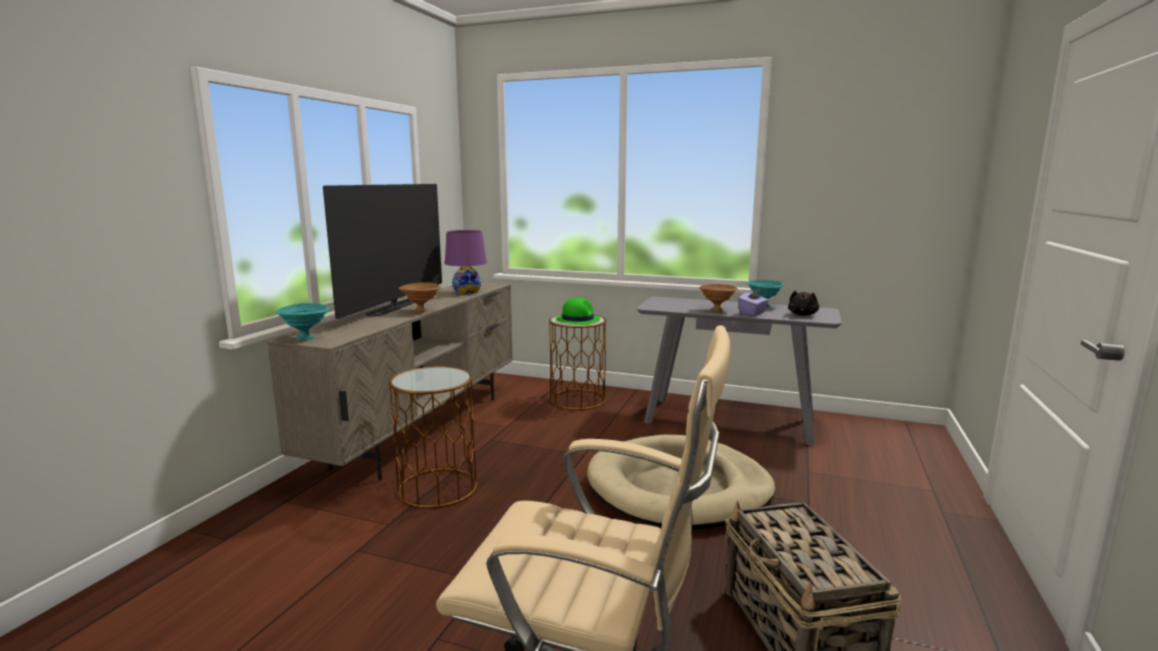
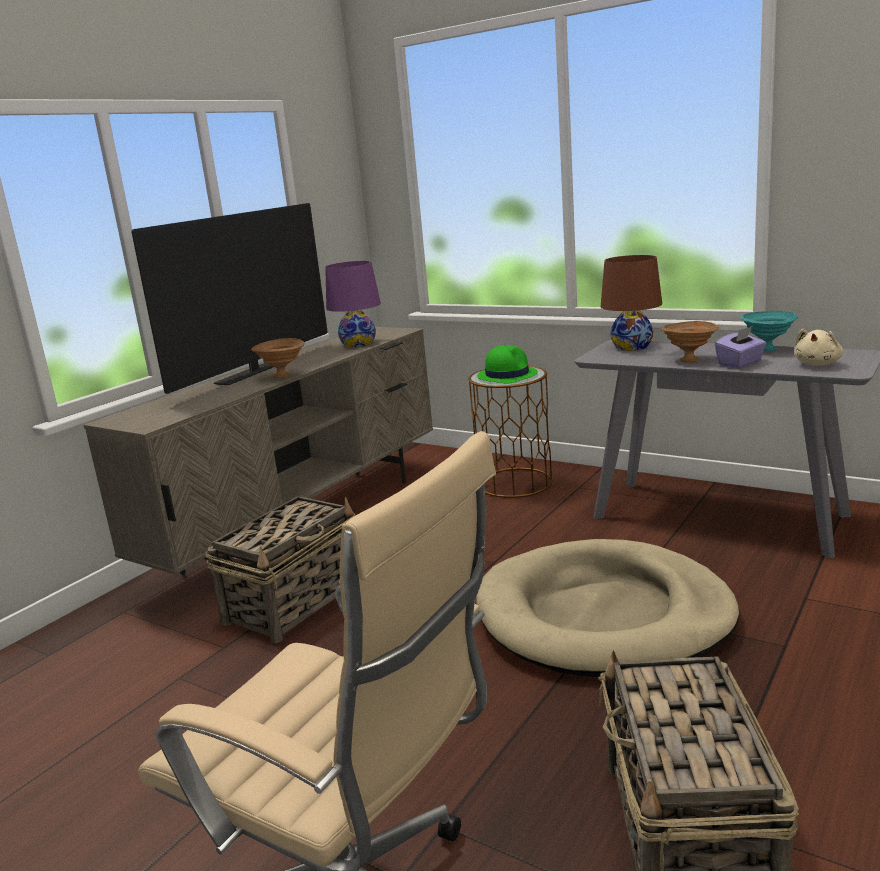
camera: 15 degrees right, 5 degrees up
turquoise bowl [275,303,330,340] -> none
brown side table [389,366,477,508] -> basket [206,496,356,643]
black plush toy [788,291,819,316] -> beige plush toy [795,329,843,366]
none -> brown table lamp [601,255,662,351]

